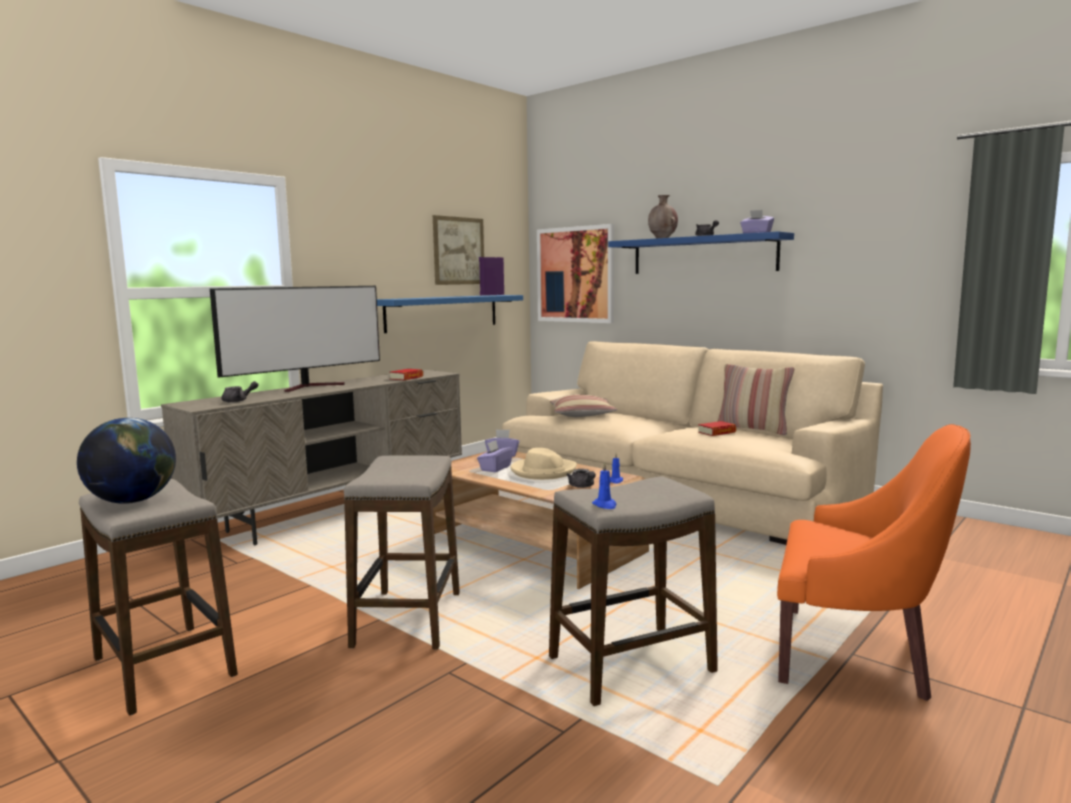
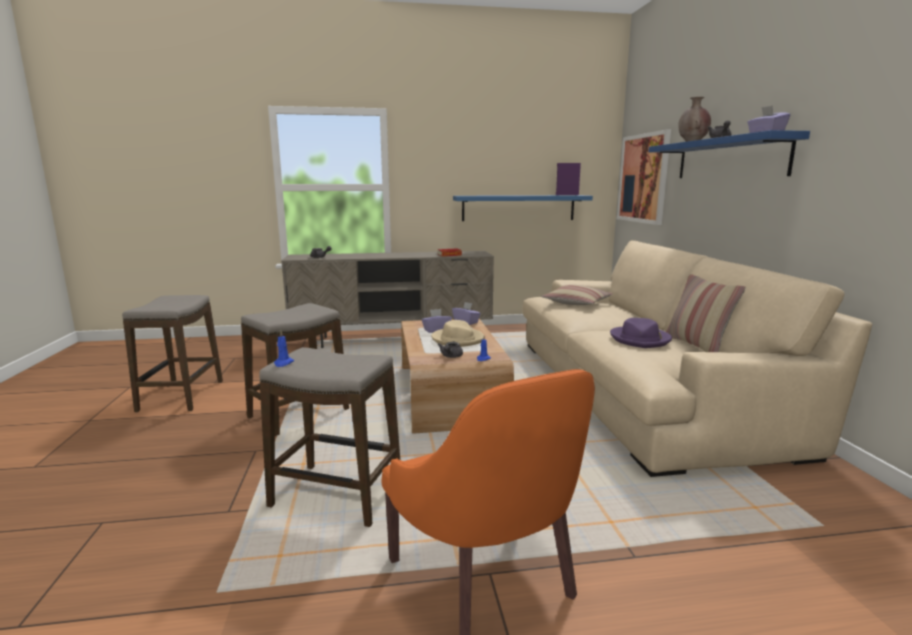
camera: 40 degrees right, 5 degrees up
globe [77,418,176,504] -> none
television [210,286,380,392] -> none
picture [433,215,484,285] -> none
book [698,421,736,436] -> purple hat [610,318,672,348]

